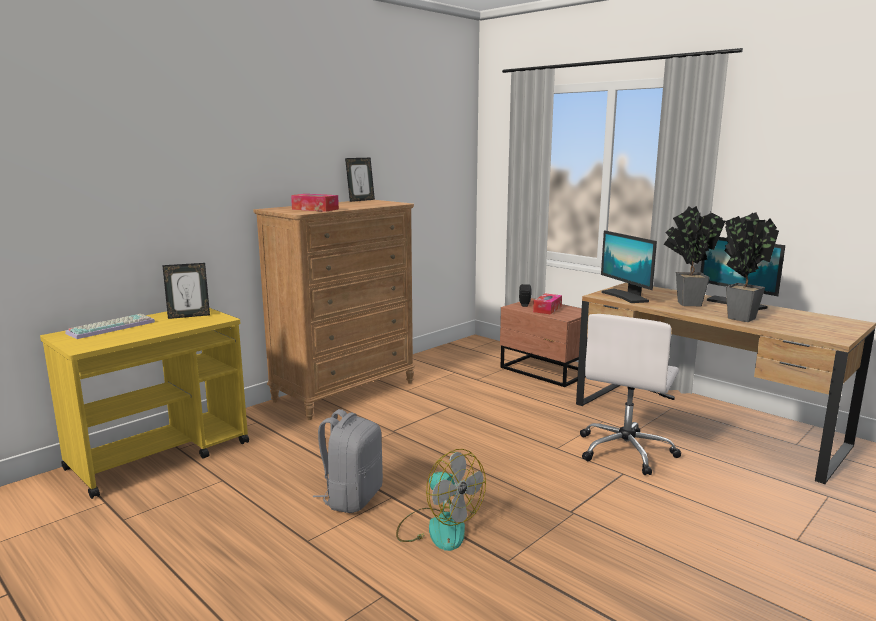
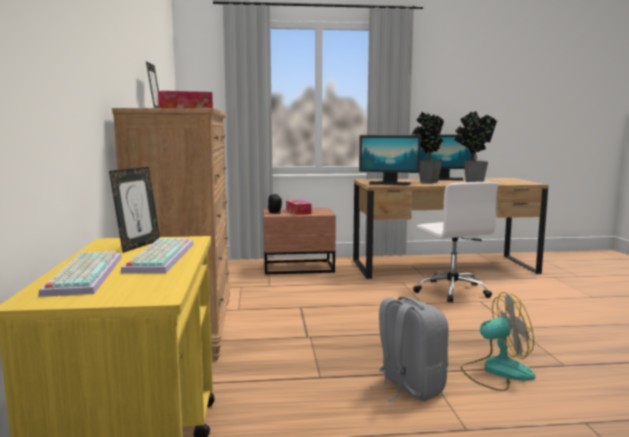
camera: 50 degrees left, 5 degrees down
none -> keyboard [121,238,194,273]

